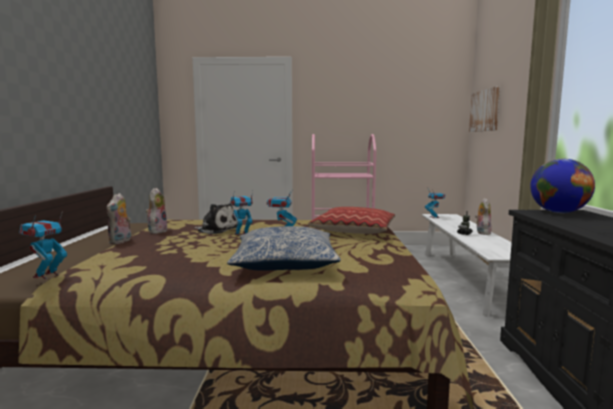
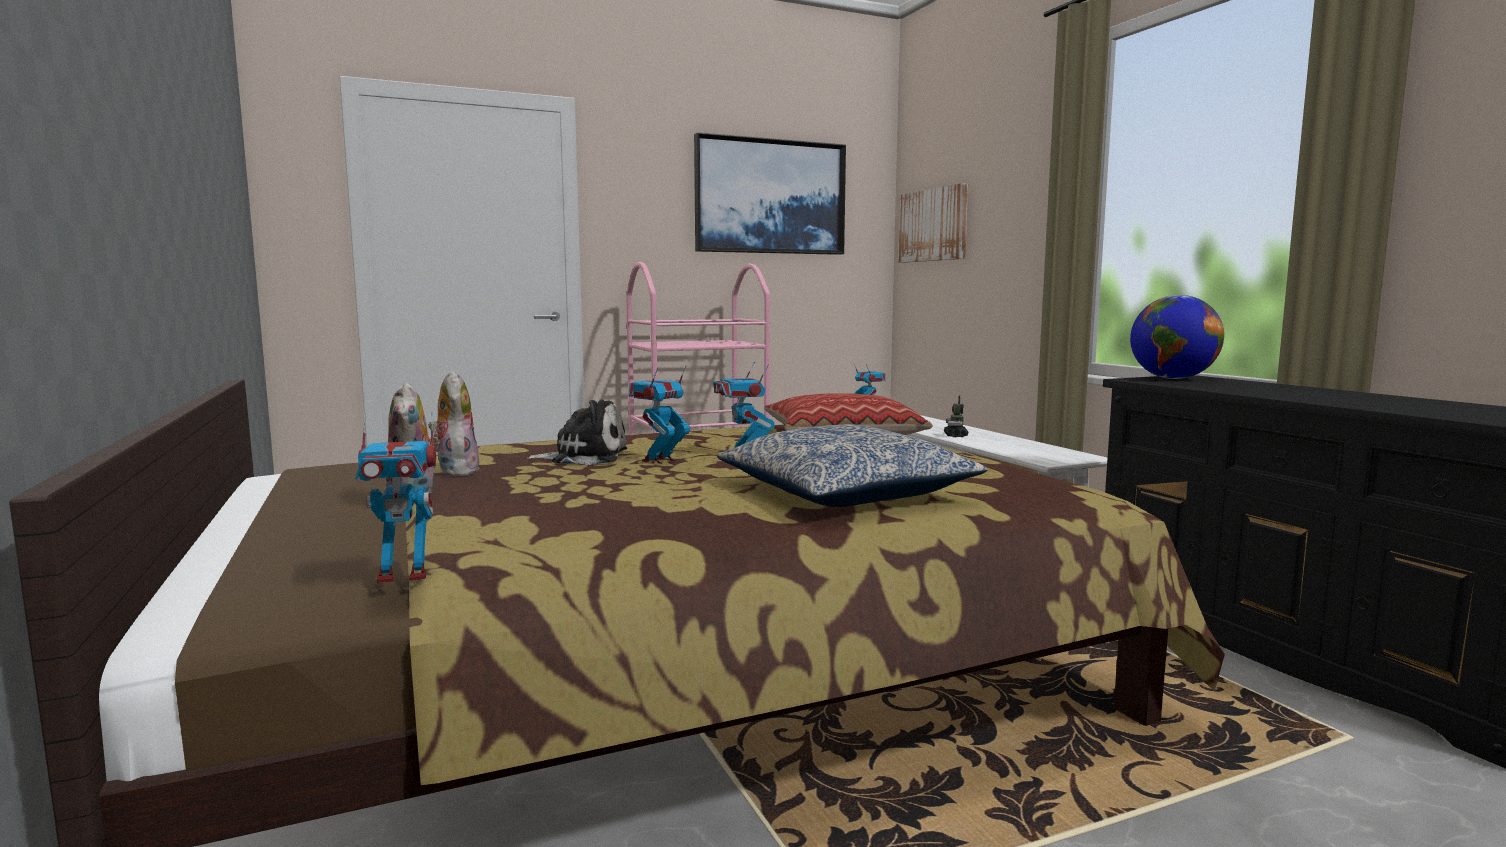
camera: 25 degrees left, 0 degrees up
toy robot [19,211,67,279] -> toy robot turned 105 degrees counterclockwise [355,412,436,583]
plush toy [475,198,492,235] -> none
none -> picture [694,132,846,255]

